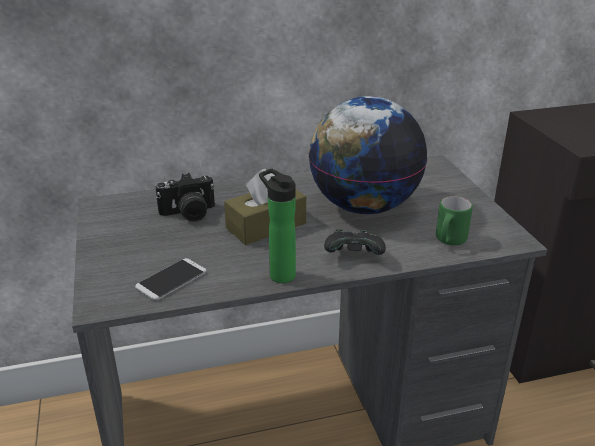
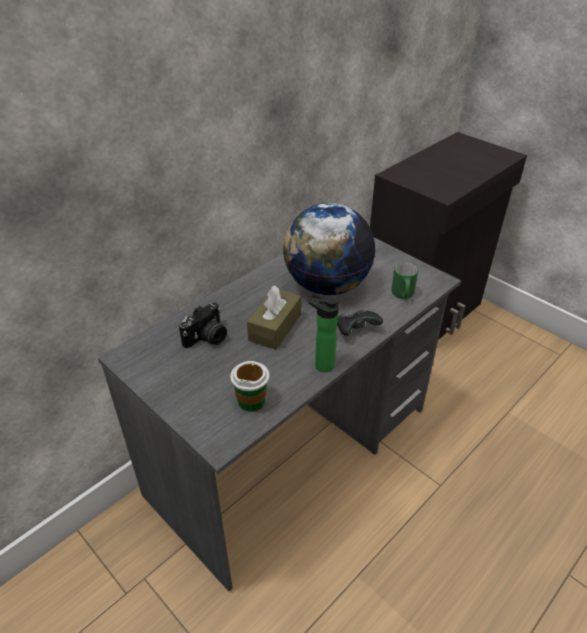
camera: 30 degrees left, 10 degrees up
phone [135,258,206,300] -> cup [230,361,269,412]

